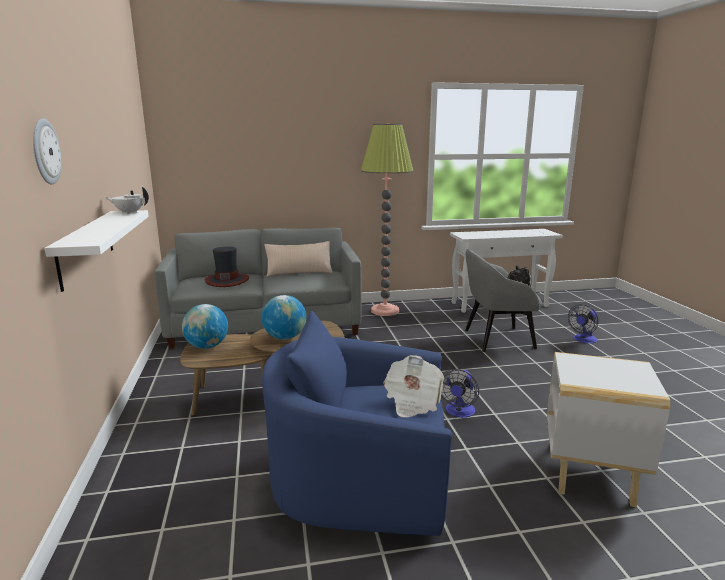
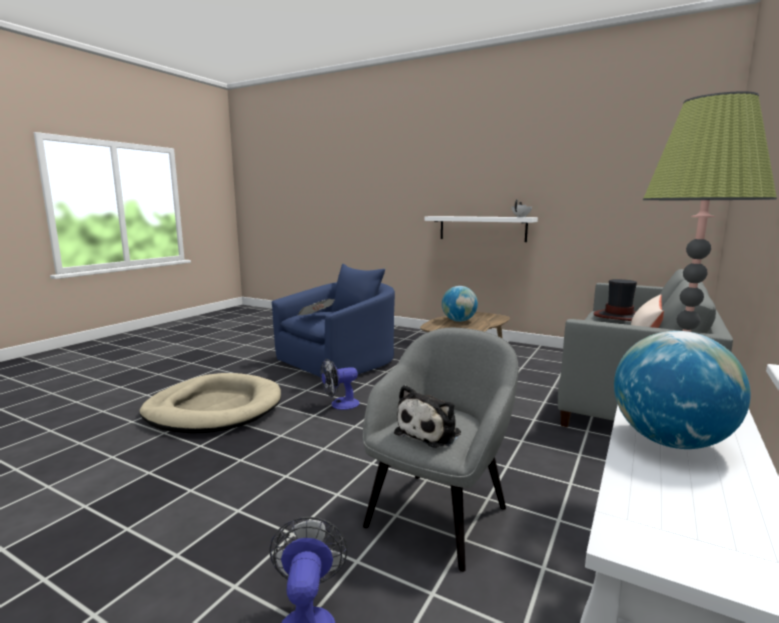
camera: 130 degrees right, 5 degrees down
wall clock [33,118,62,184] -> none
globe [182,304,228,349] -> globe moved to [614,331,751,449]
fan [441,369,479,418] -> fan turned 90 degrees counterclockwise [321,359,359,410]
white side table [547,352,670,507] -> beige dog bed [139,373,281,434]

